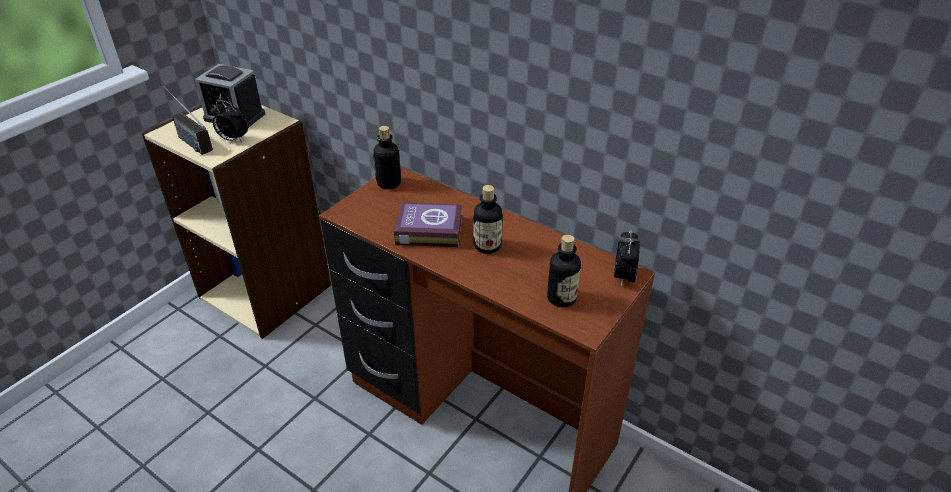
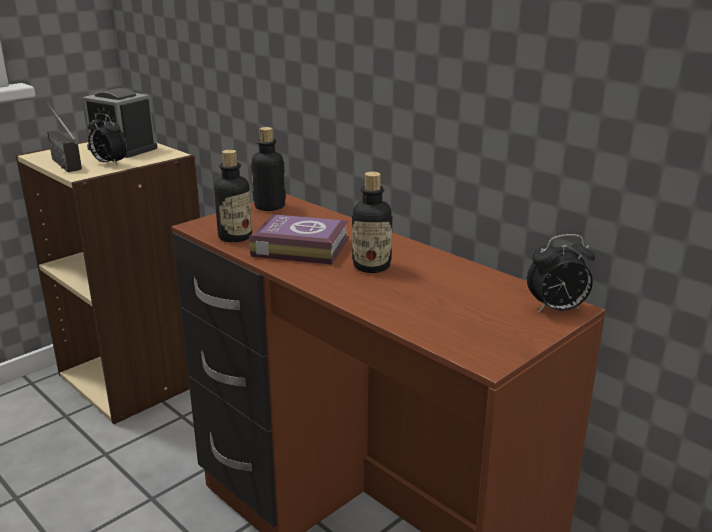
camera: 10 degrees right, 15 degrees down
bottle [547,234,581,307] -> bottle moved to [214,150,252,242]
alarm clock [614,229,640,286] -> alarm clock turned 120 degrees counterclockwise [527,234,595,313]

